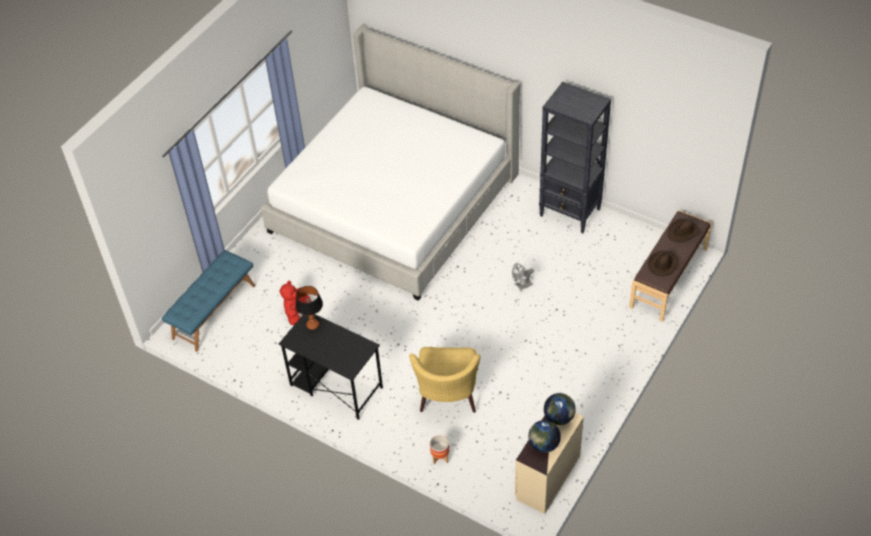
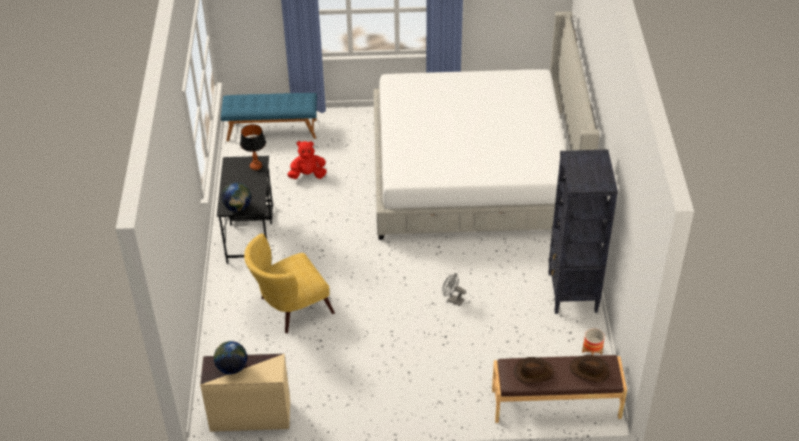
camera: 55 degrees right, 5 degrees down
planter [430,435,449,464] -> planter moved to [582,328,605,355]
globe [544,393,576,425] -> globe moved to [221,182,251,212]

